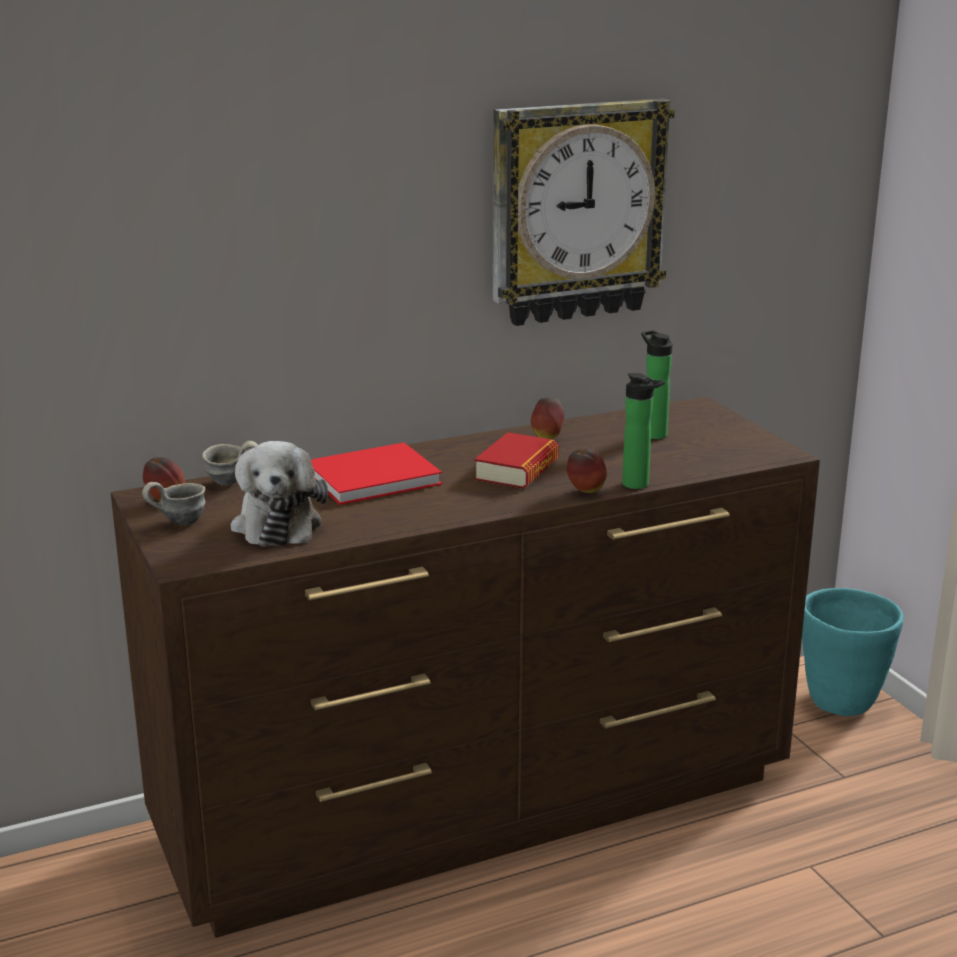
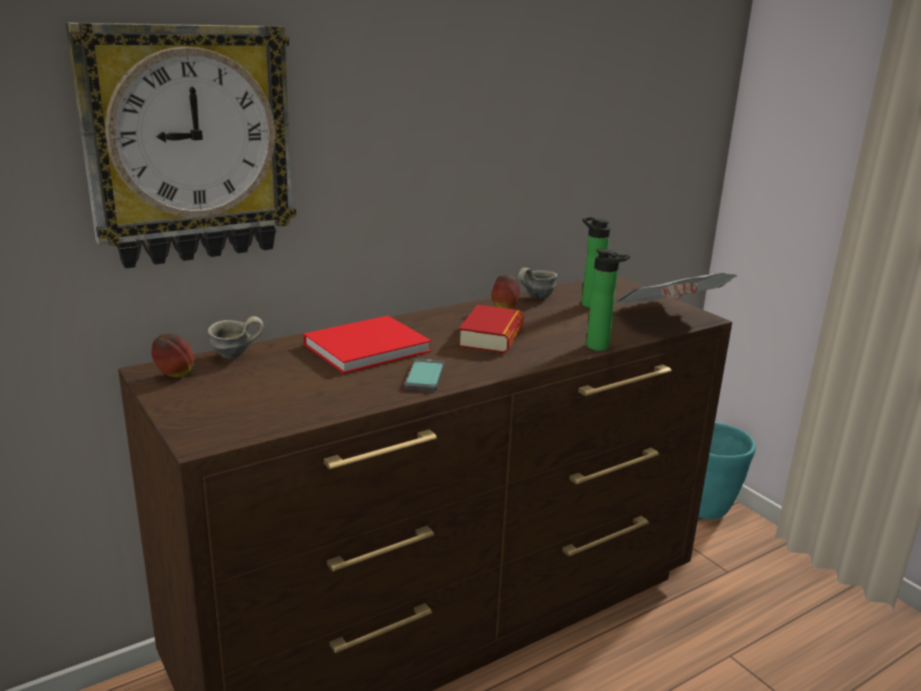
camera: 10 degrees left, 0 degrees up
grey mug [142,482,206,525] -> grey mug moved to [518,268,557,299]
plush toy [231,441,328,547] -> none
wall clock [493,99,675,326] -> wall clock moved to [66,23,296,268]
apple [567,449,607,493] -> none
none -> phone [405,358,445,391]
none -> newspaper [614,273,737,303]

